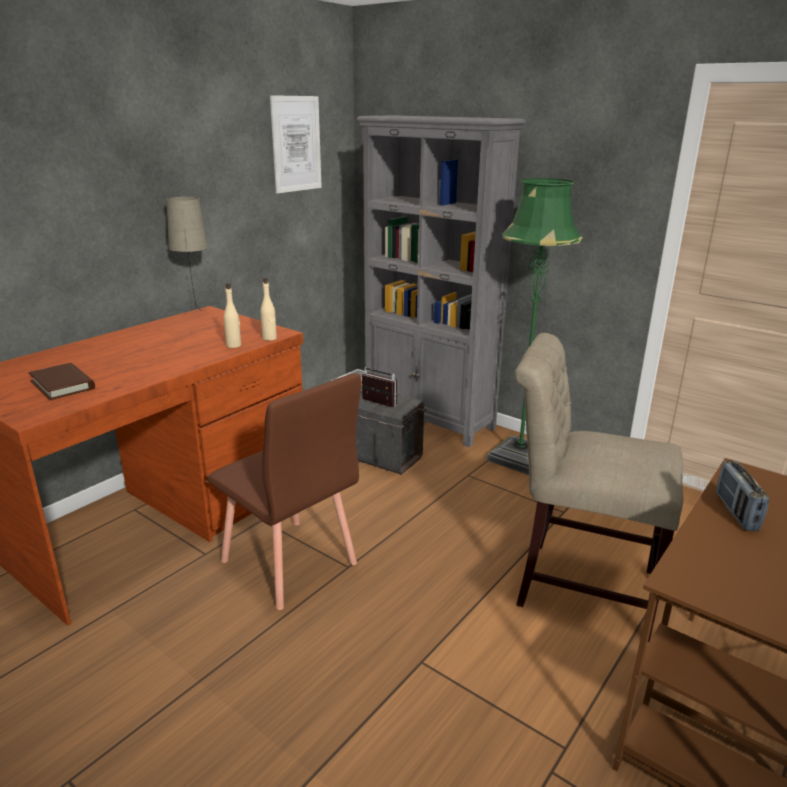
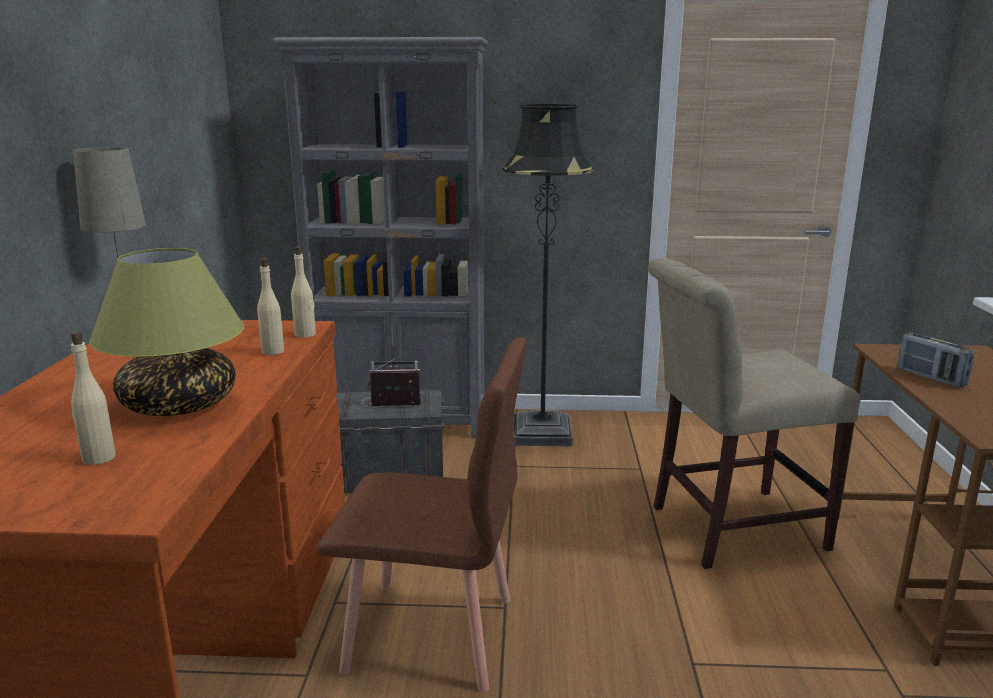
camera: 35 degrees left, 5 degrees down
brown book [29,363,95,400] -> beige bottle [71,332,116,465]
picture [270,95,322,193] -> none
green floor lamp [487,178,583,475] -> black floor lamp [502,104,594,446]
none -> table lamp [89,248,244,416]

